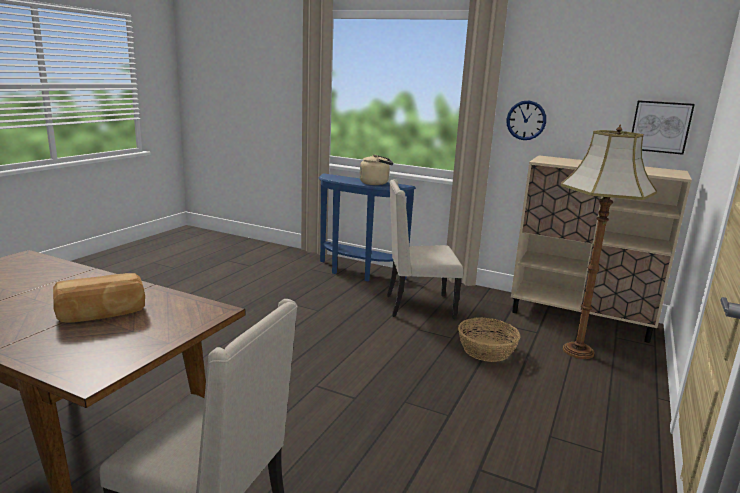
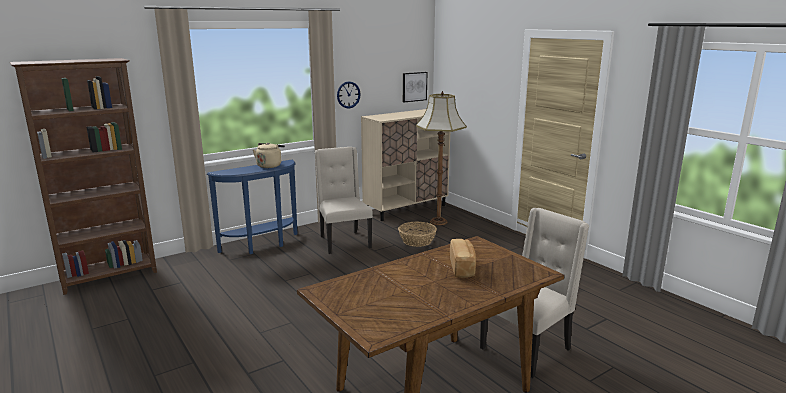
camera: 60 degrees left, 0 degrees up
beige chair [387,179,463,319] -> beige chair turned 135 degrees clockwise [315,147,373,254]
none -> brown bookcase [10,58,157,295]

